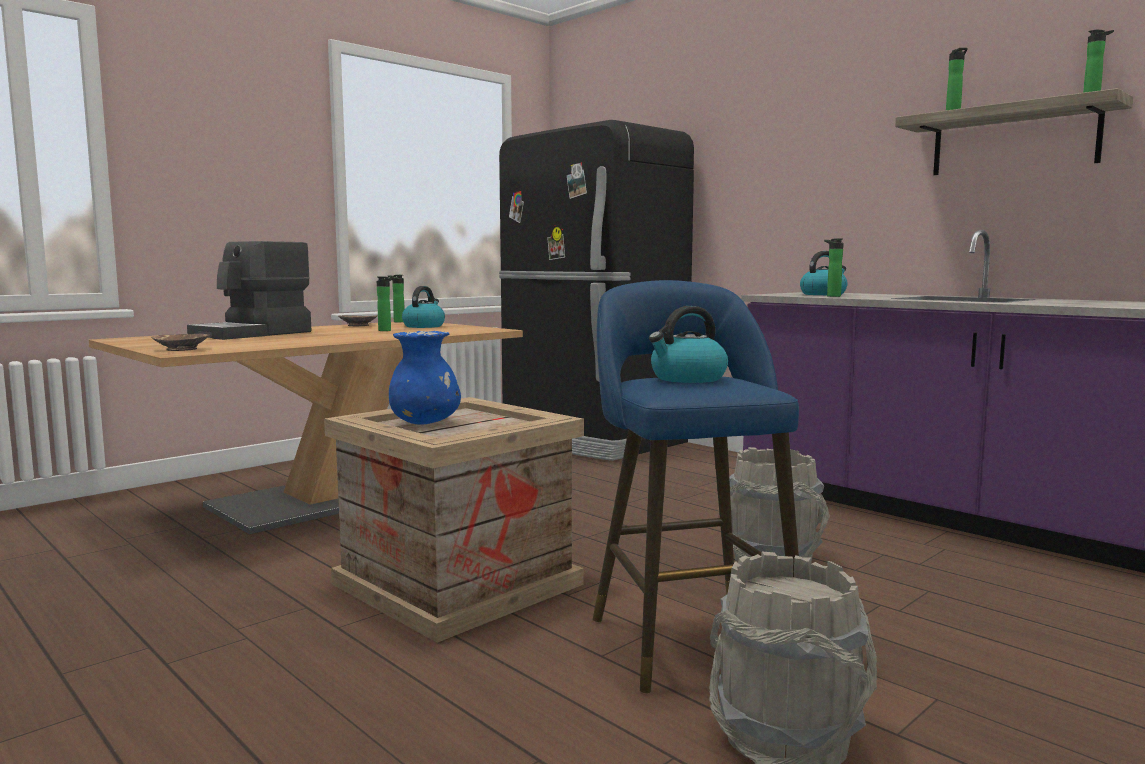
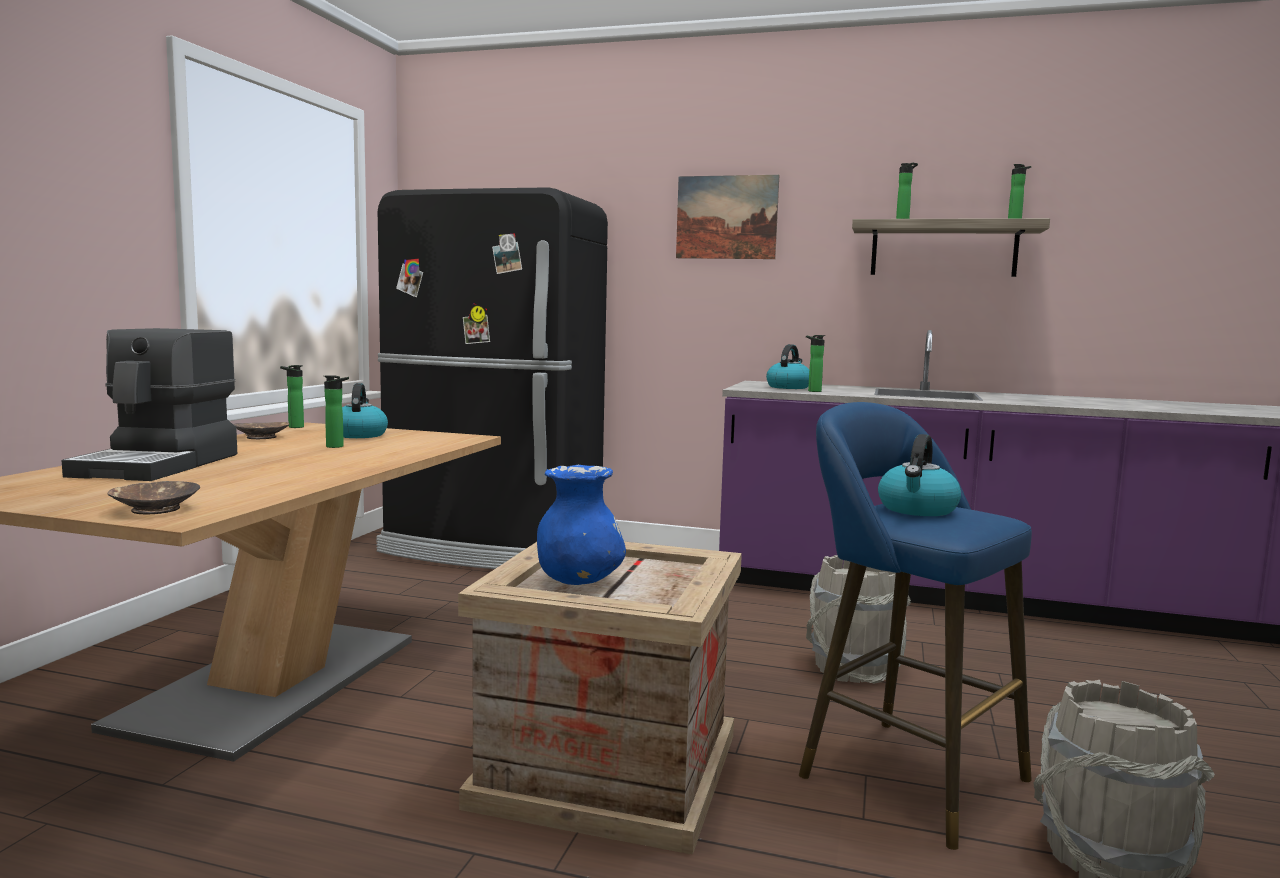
camera: 30 degrees left, 0 degrees up
none -> picture [676,175,779,259]

